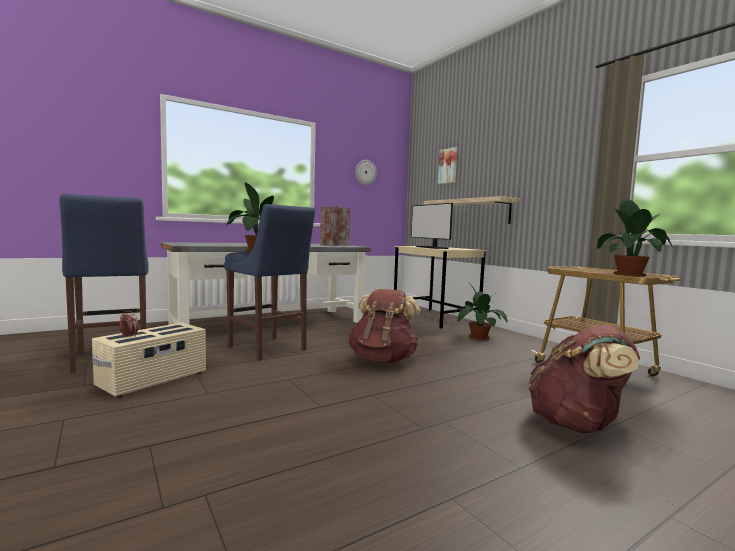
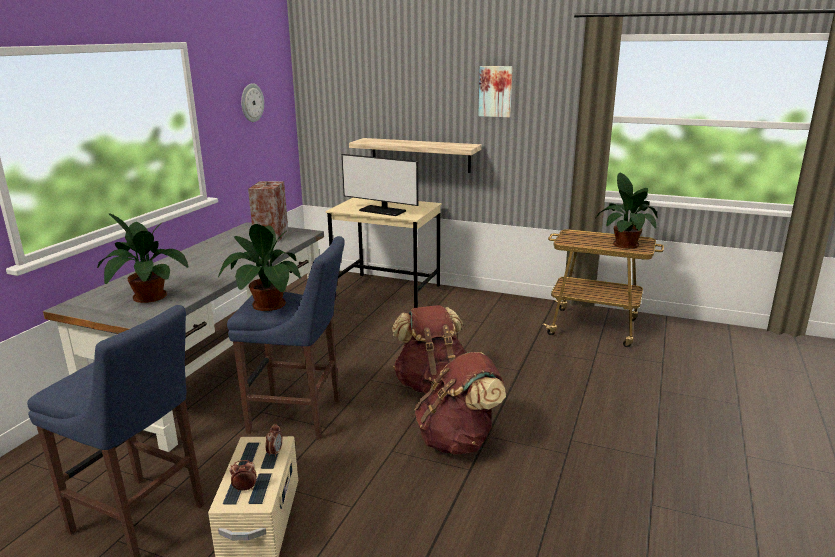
camera: 35 degrees left, 15 degrees up
picture [438,147,457,184] -> picture moved to [478,66,513,117]
potted plant [453,282,508,340] -> potted plant moved to [97,213,189,303]
brown backpack [528,325,640,433] -> brown backpack moved to [414,352,506,455]
none -> alarm clock [266,424,283,457]

